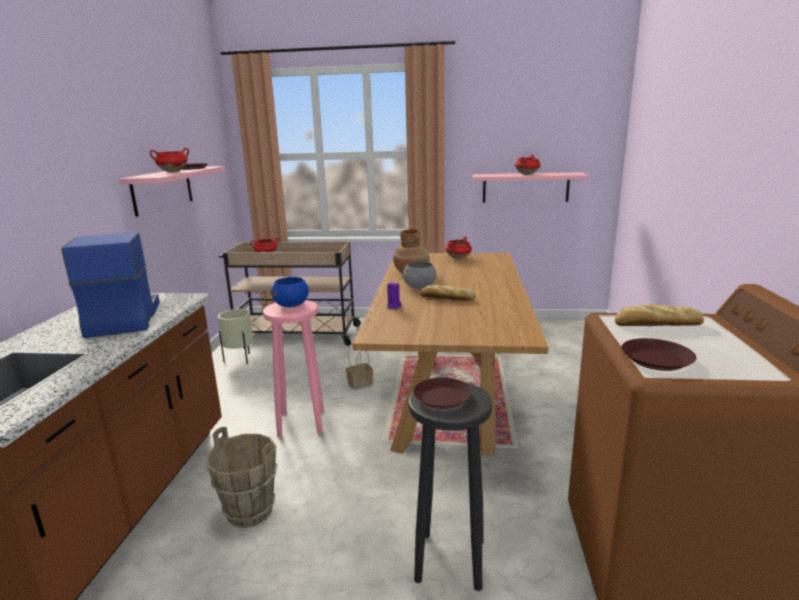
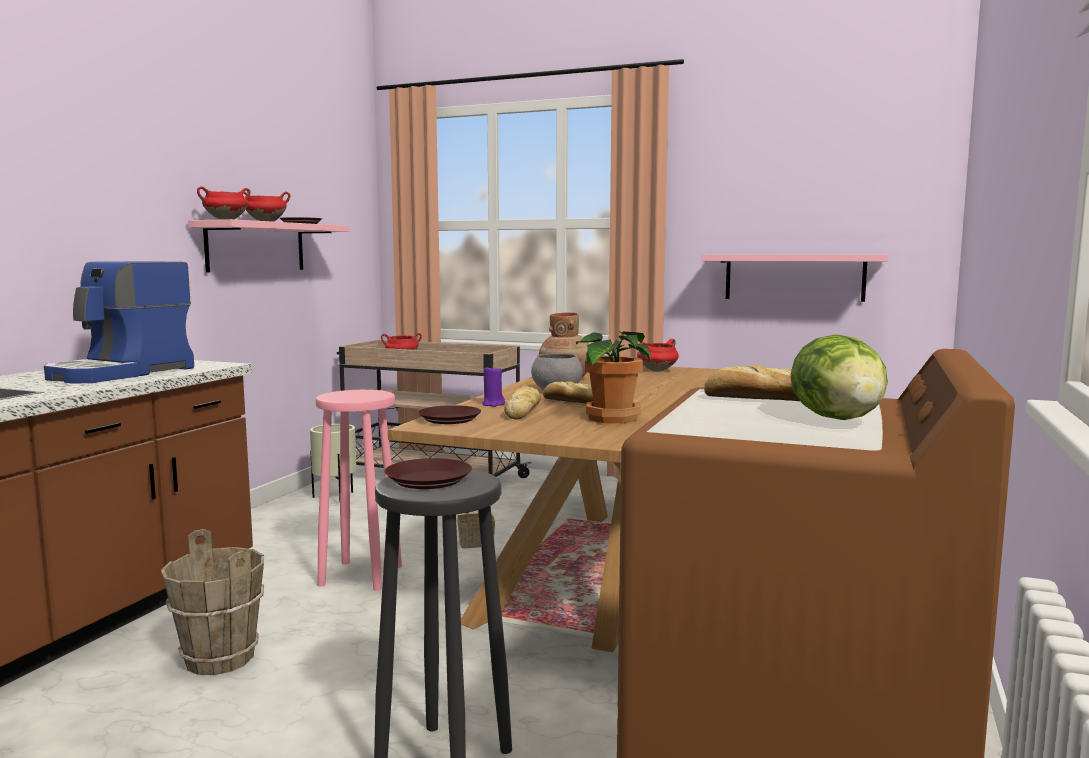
camera: 15 degrees right, 10 degrees down
coffee machine [61,232,160,338] -> coffee machine turned 150 degrees counterclockwise [44,261,194,384]
blue bowl [271,277,309,307] -> none
red cooking pot [515,155,540,175] -> red cooking pot moved to [197,186,251,220]
brown plate [621,338,697,371] -> brown plate moved to [418,405,481,424]
none -> bread [504,386,541,419]
none -> potted plant [576,331,651,423]
none -> lettuce [790,334,888,420]

